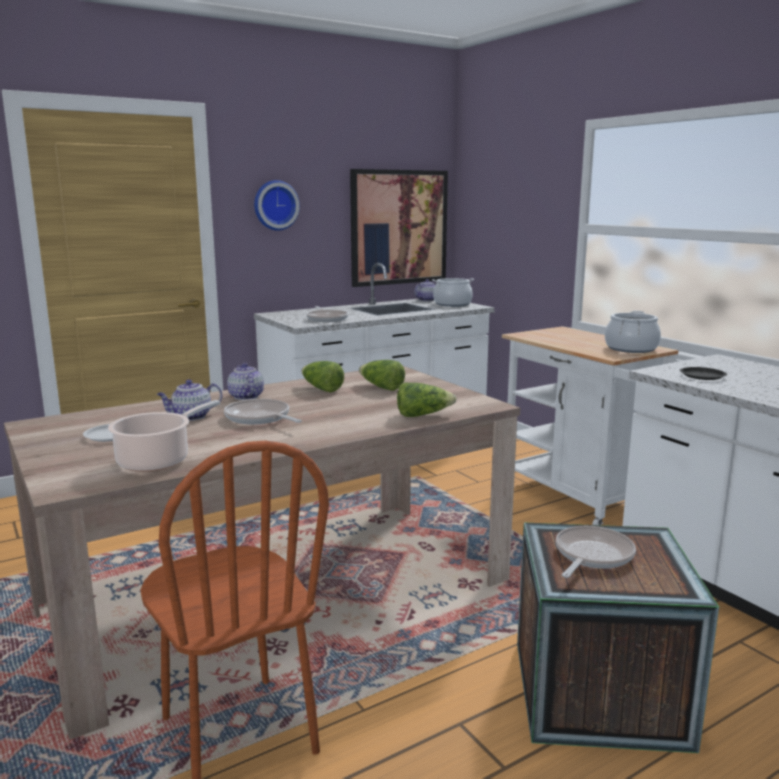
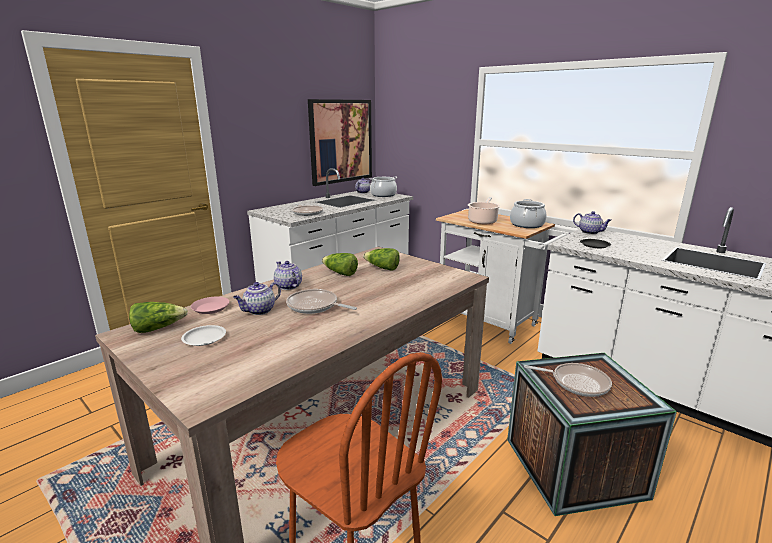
camera: 15 degrees left, 5 degrees up
cooking pot [108,400,220,472] -> cooking pot moved to [468,197,500,224]
wall clock [254,180,300,230] -> none
lettuce [397,383,457,417] -> lettuce moved to [129,302,188,333]
frying pan [556,526,636,578] -> frying pan turned 90 degrees clockwise [524,363,612,397]
none -> pink plate [191,297,229,314]
none -> teapot [573,211,611,234]

